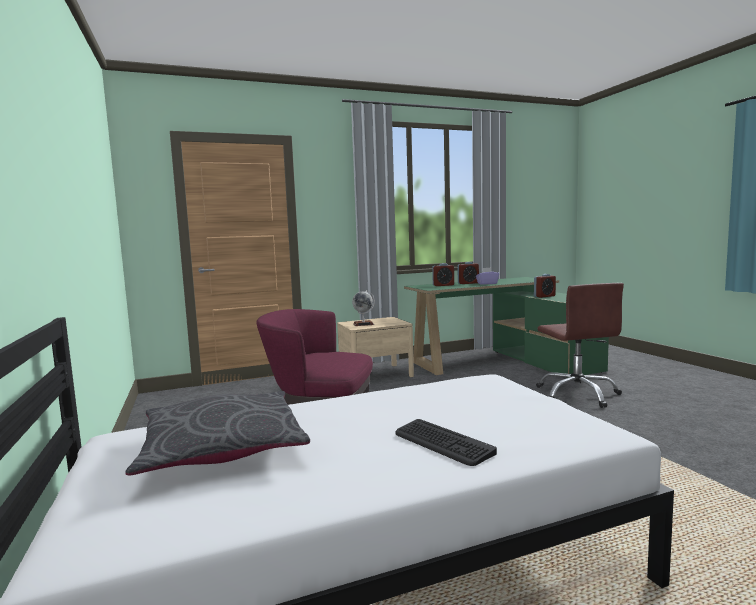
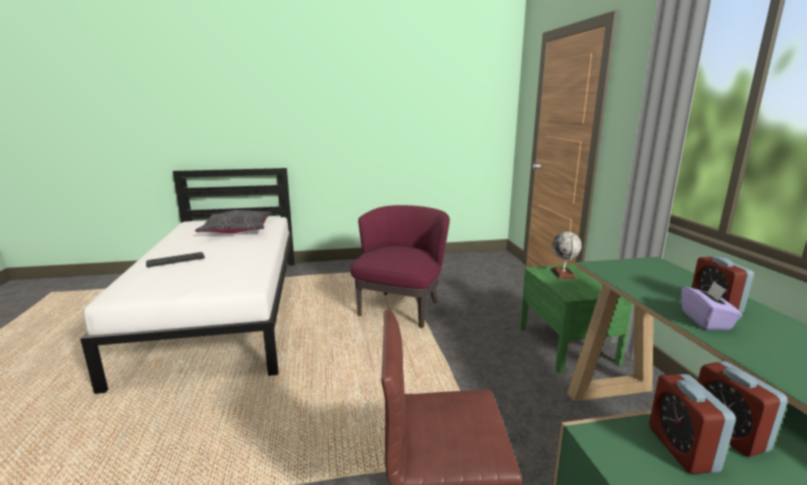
camera: 100 degrees right, 10 degrees up
beige nightstand [337,317,414,377] -> green nightstand [520,264,633,373]
alarm clock [432,263,454,286] -> alarm clock moved to [649,374,736,474]

